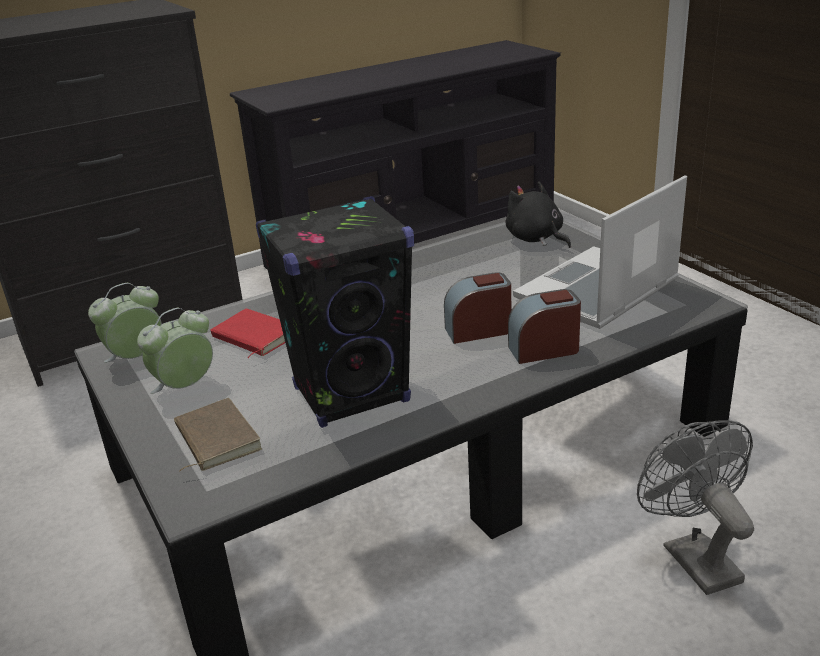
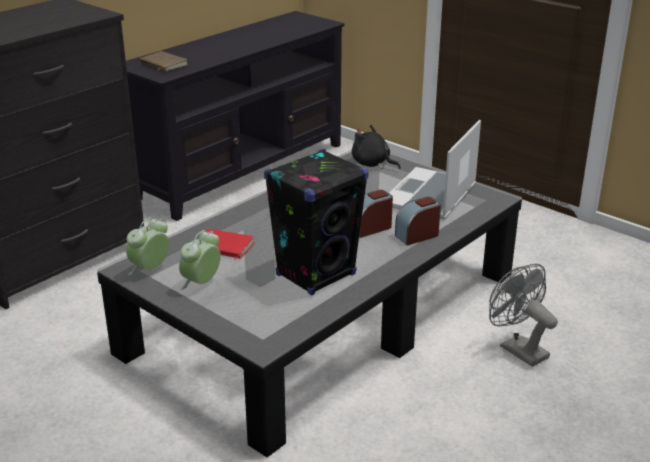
camera: 20 degrees left, 0 degrees up
brown book [174,398,262,472] -> brown book moved to [140,51,188,71]

